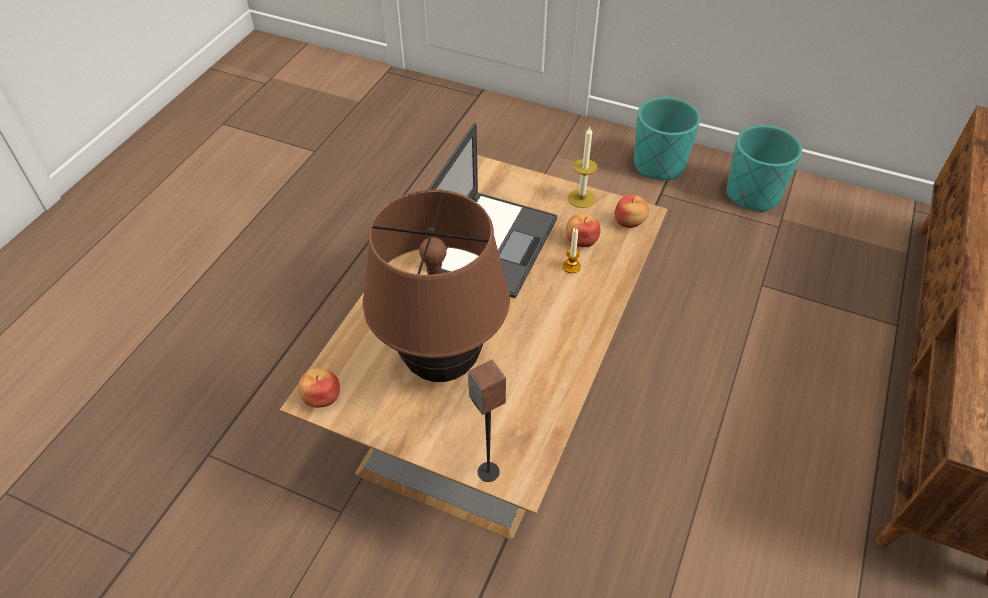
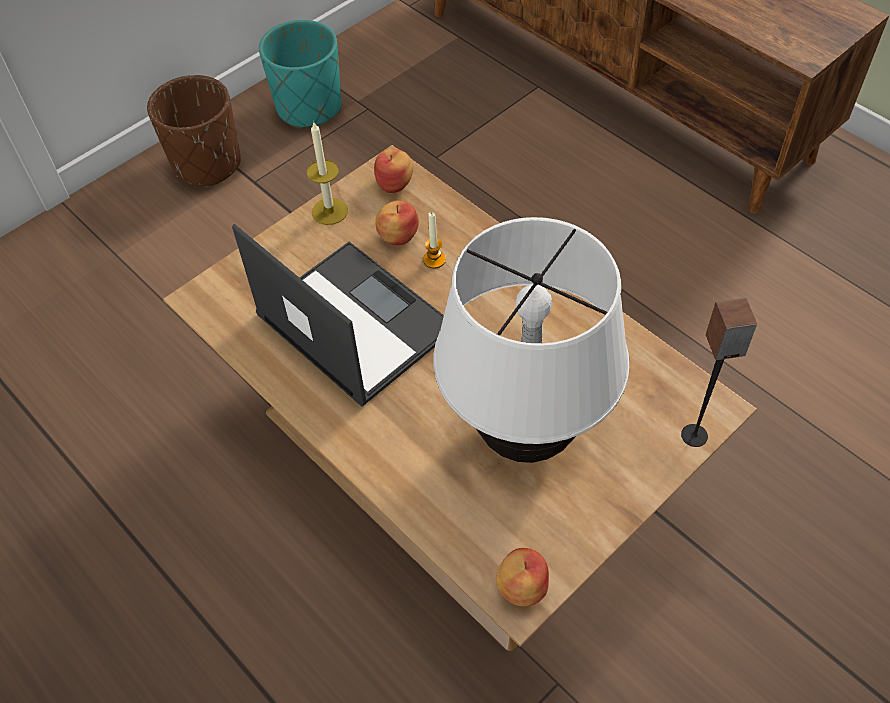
camera: 65 degrees left, 5 degrees up
brown table lamp [363,189,510,382] -> white table lamp [433,217,630,463]
turquoise planter [634,97,700,180] -> brown planter [147,75,241,188]

